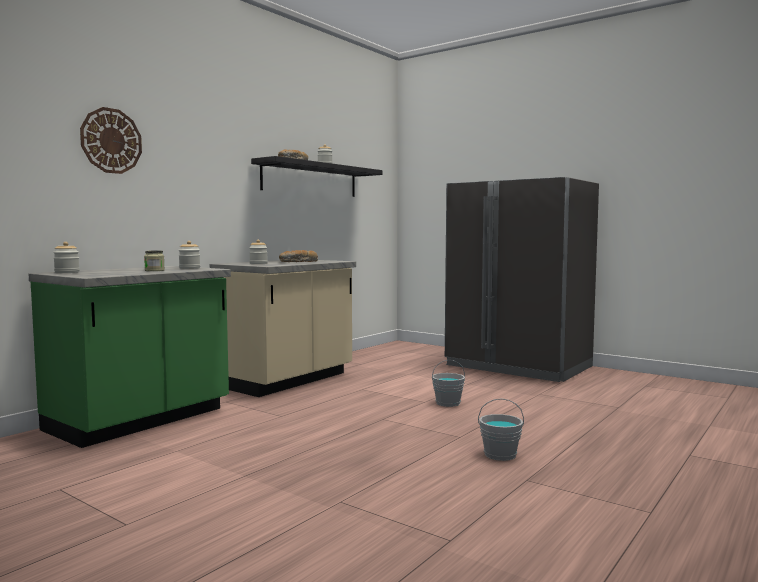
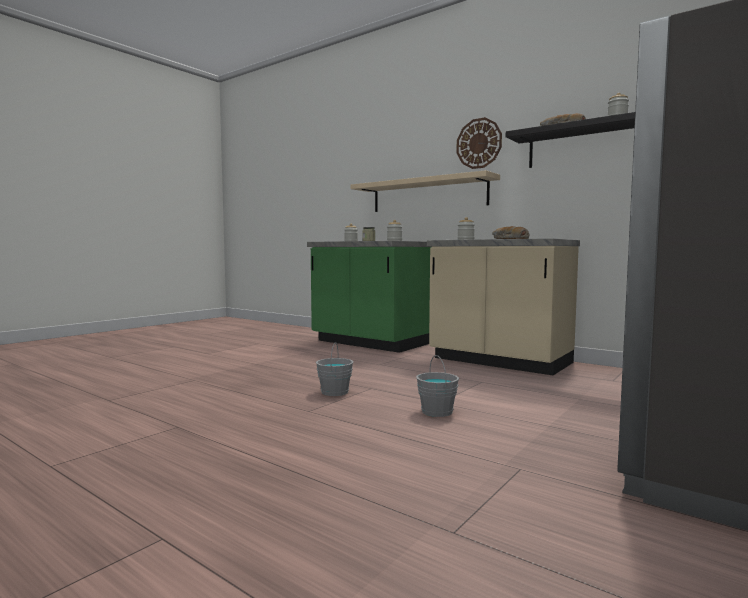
camera: 90 degrees right, 0 degrees up
wall clock [80,107,142,174] -> wall clock moved to [456,117,502,169]
grey bucket [478,398,524,461] -> grey bucket moved to [316,342,353,396]
none -> beige shelf [351,170,500,212]

